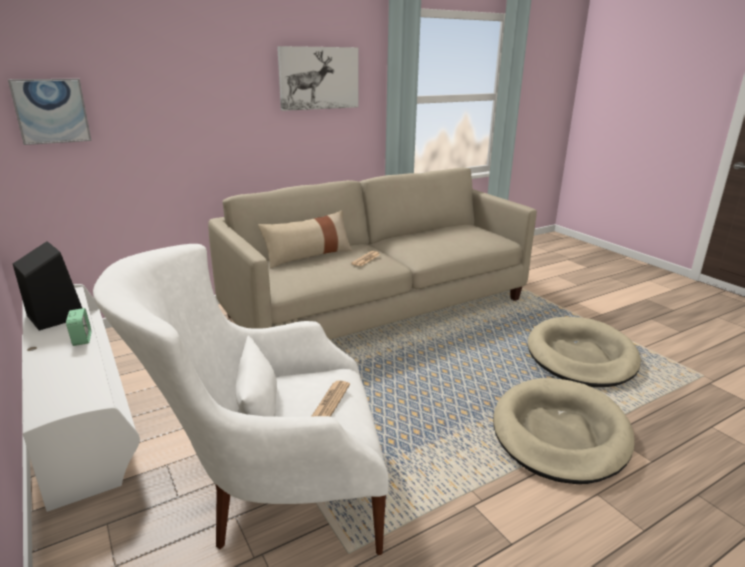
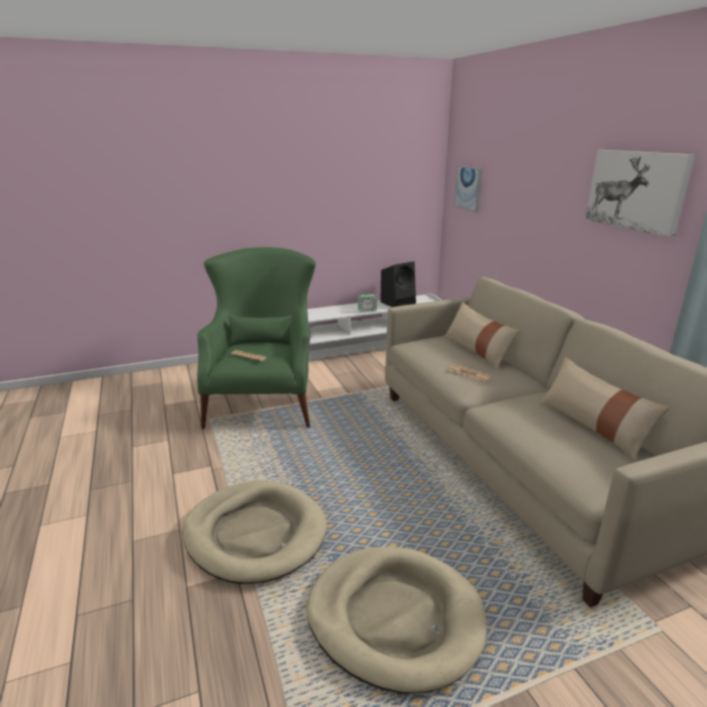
camera: 100 degrees right, 0 degrees up
white armchair [93,244,389,555] -> green armchair [197,247,316,429]
none -> beige pillow [540,357,670,460]

